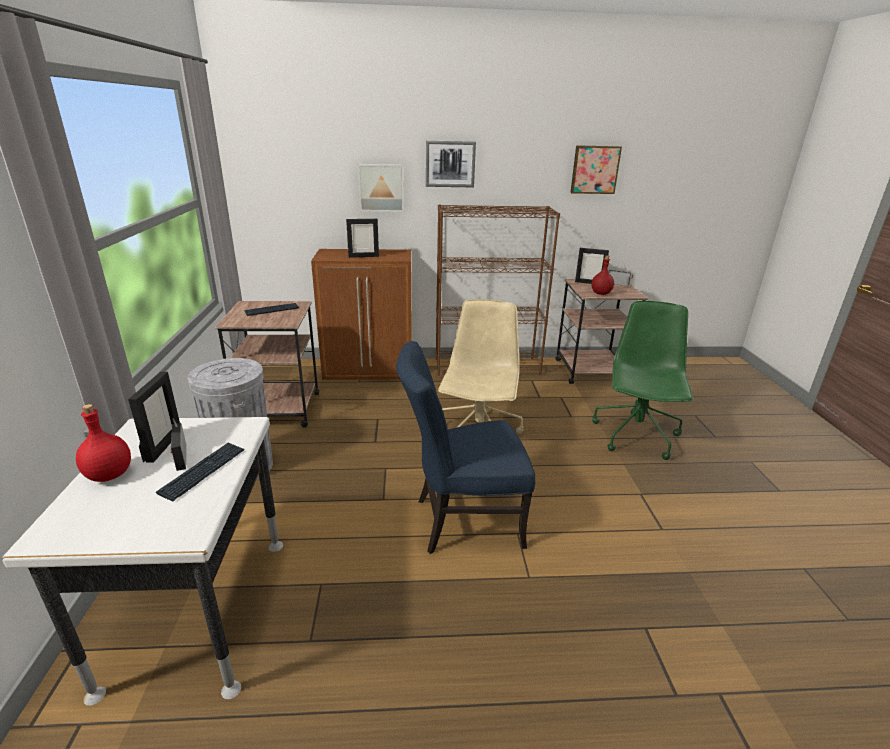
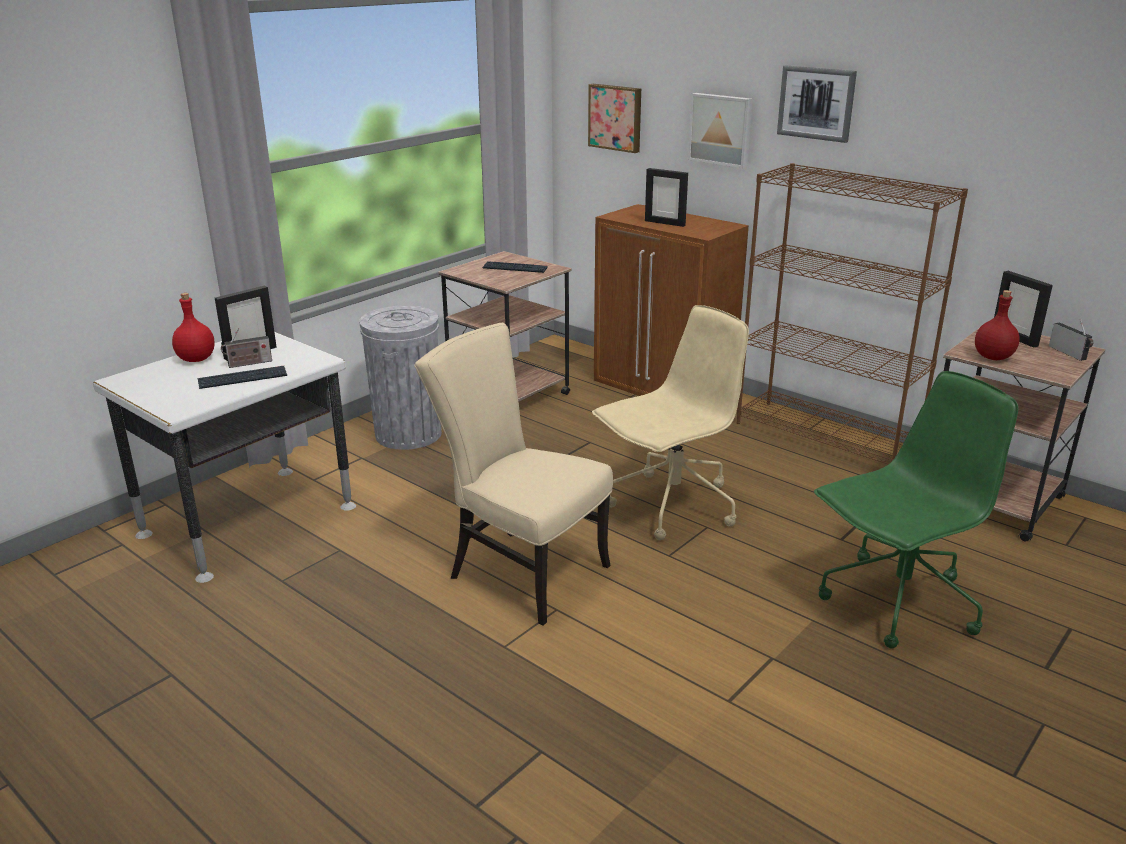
camera: 45 degrees right, 0 degrees up
radio [170,418,186,471] -> radio turned 135 degrees counterclockwise [221,328,272,368]
blue chair [396,341,536,554] -> beige chair [414,323,613,626]
picture [570,145,622,194] -> picture moved to [588,84,641,153]

